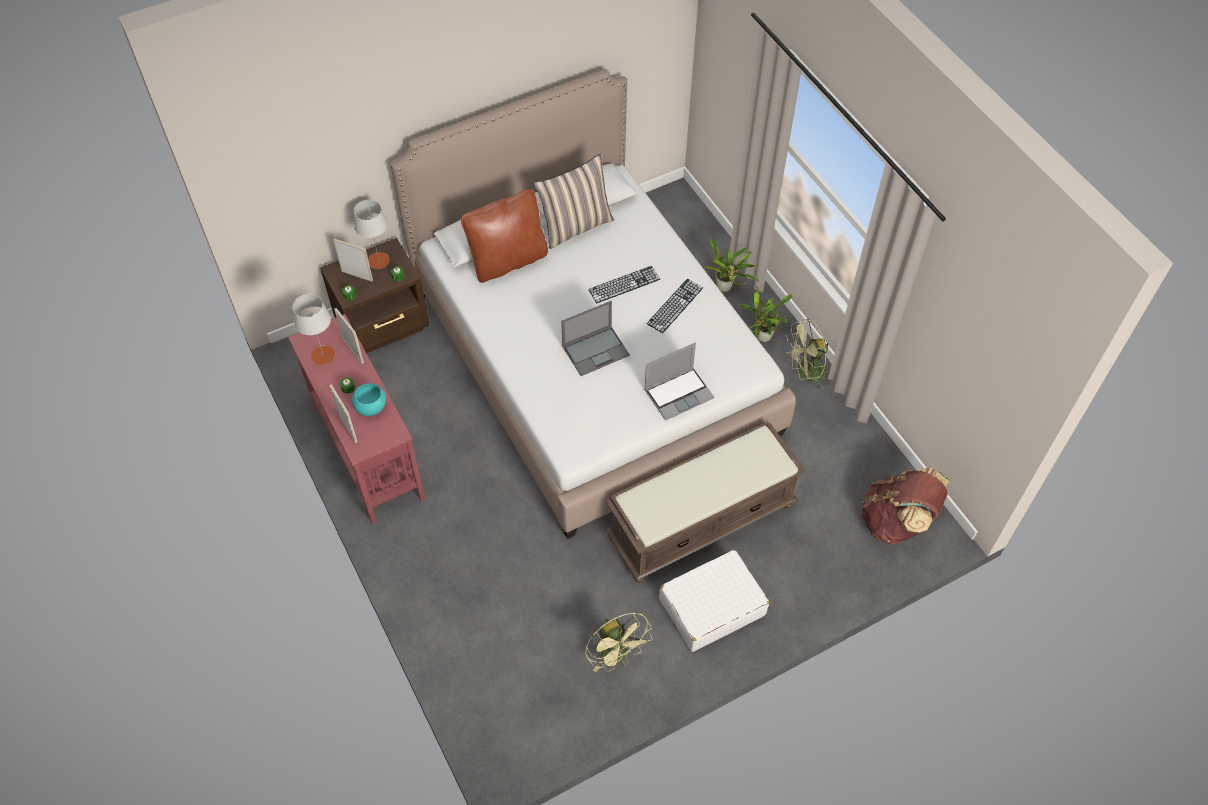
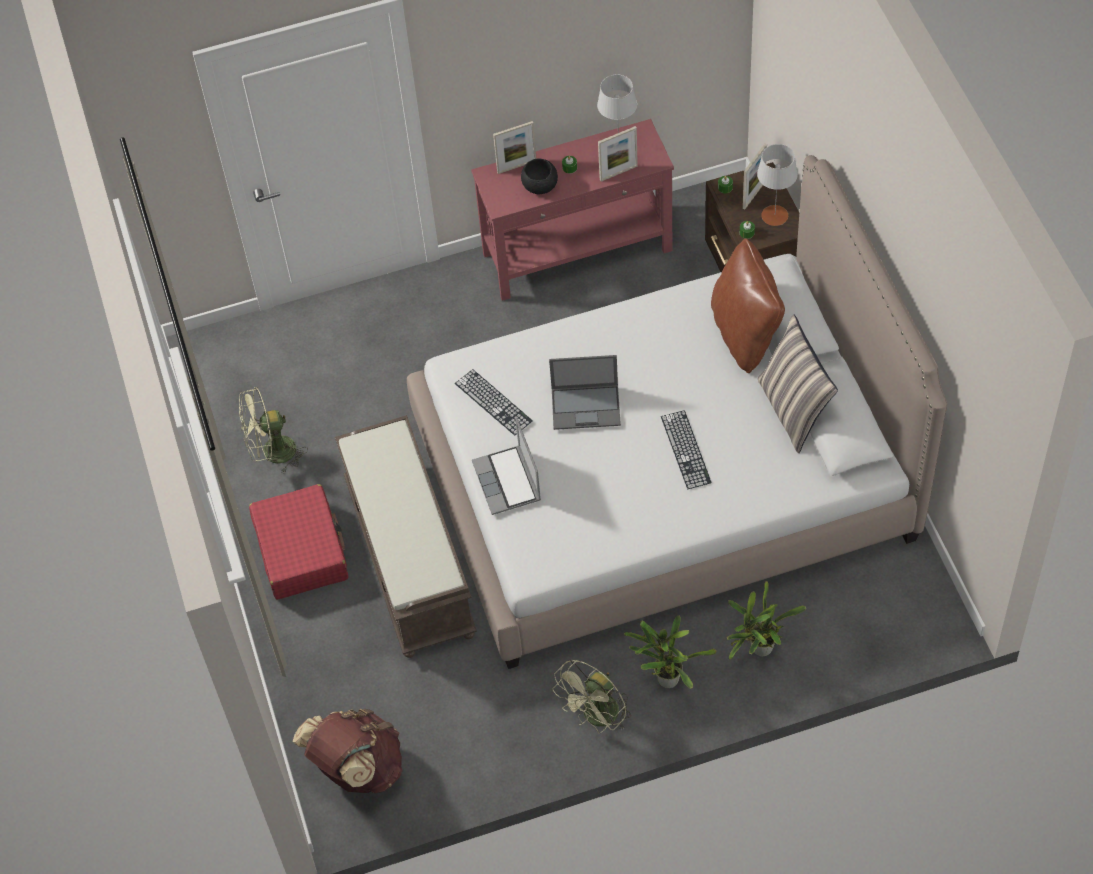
camera: 105 degrees right, 0 degrees up
turquoise bowl [352,383,386,416] -> black bowl [521,158,558,194]
laptop [561,301,630,376] -> laptop turned 75 degrees counterclockwise [549,355,621,430]
keyboard [646,279,703,333] -> keyboard moved to [455,369,532,435]
white suitcase [659,550,769,652] -> red suitcase [249,484,348,600]
green fan [786,319,830,391] -> green fan turned 135 degrees counterclockwise [552,659,631,734]

